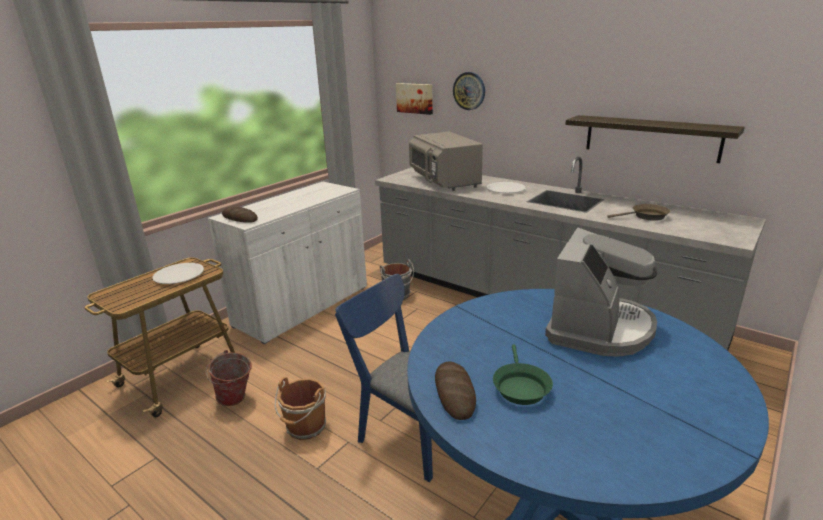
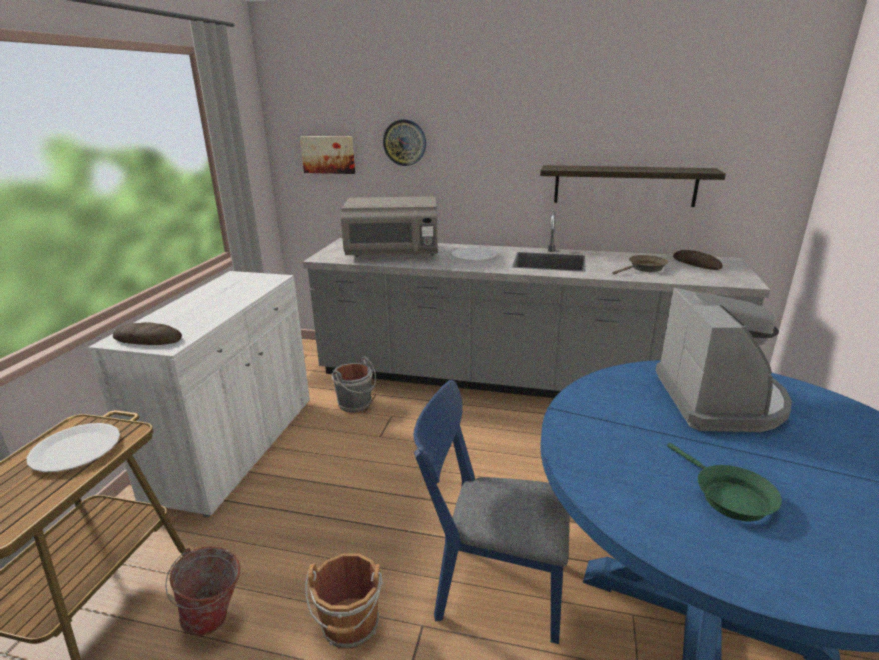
camera: 25 degrees left, 0 degrees up
grey microwave [409,131,483,191] -> grey microwave turned 45 degrees counterclockwise [341,197,438,257]
bread [435,362,476,420] -> bread moved to [673,250,723,270]

